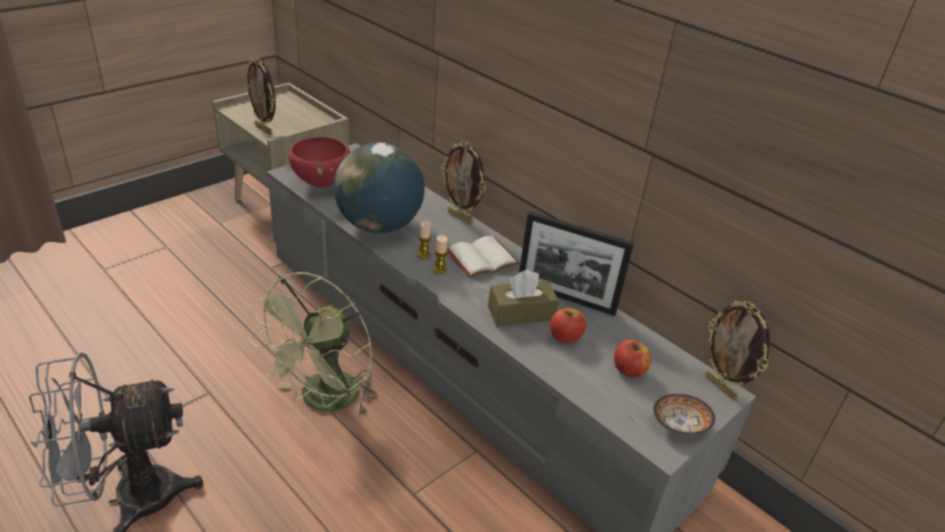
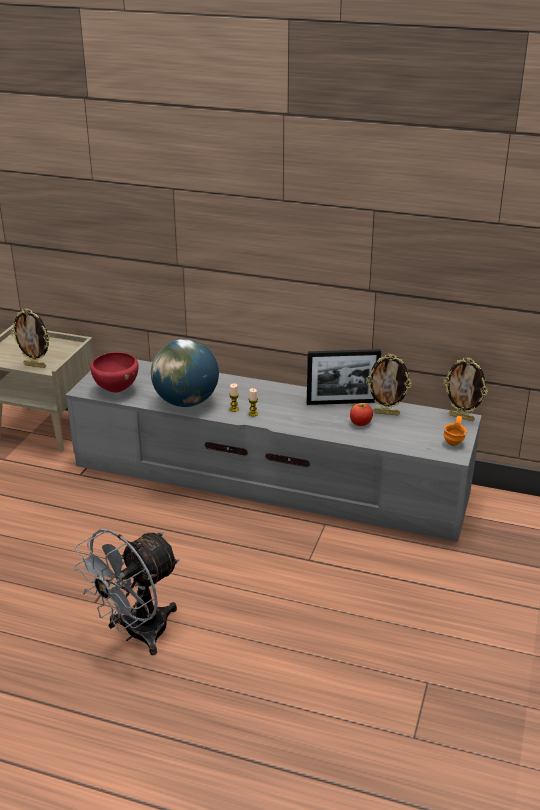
camera: 25 degrees left, 5 degrees down
green fan [249,272,377,417] -> none
picture frame [441,141,486,224] -> picture frame moved to [366,354,412,415]
white book [447,236,520,278] -> none
brown tissue box [488,270,559,327] -> none
apple [614,339,651,378] -> none
bowl [653,394,715,435] -> orange mug [444,416,467,446]

